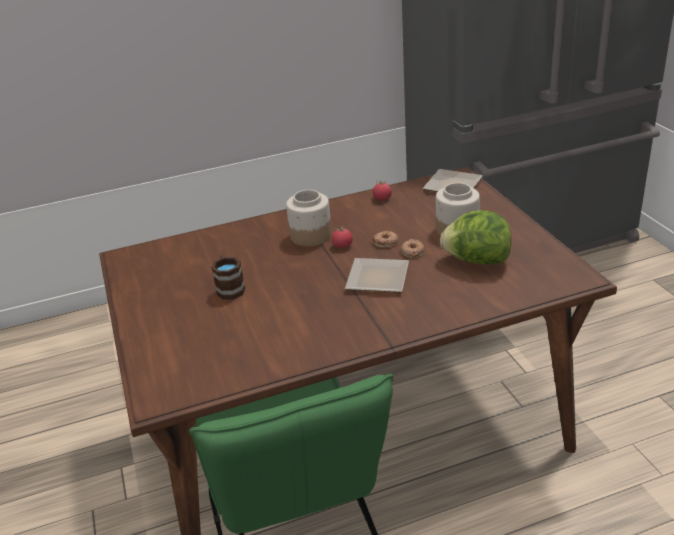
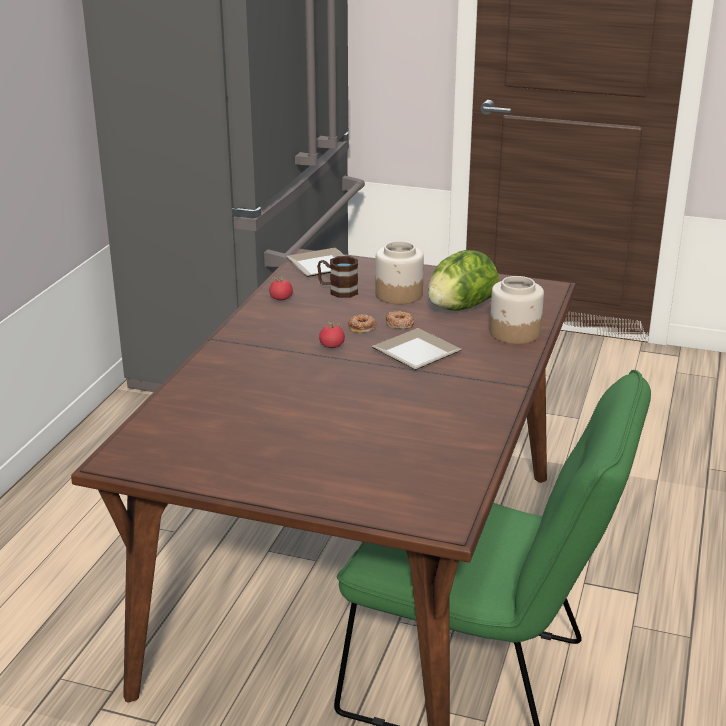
camera: 55 degrees left, 5 degrees down
brown mug [212,255,245,299] -> brown mug moved to [317,256,358,298]
jar [286,190,332,247] -> jar moved to [490,276,544,344]

